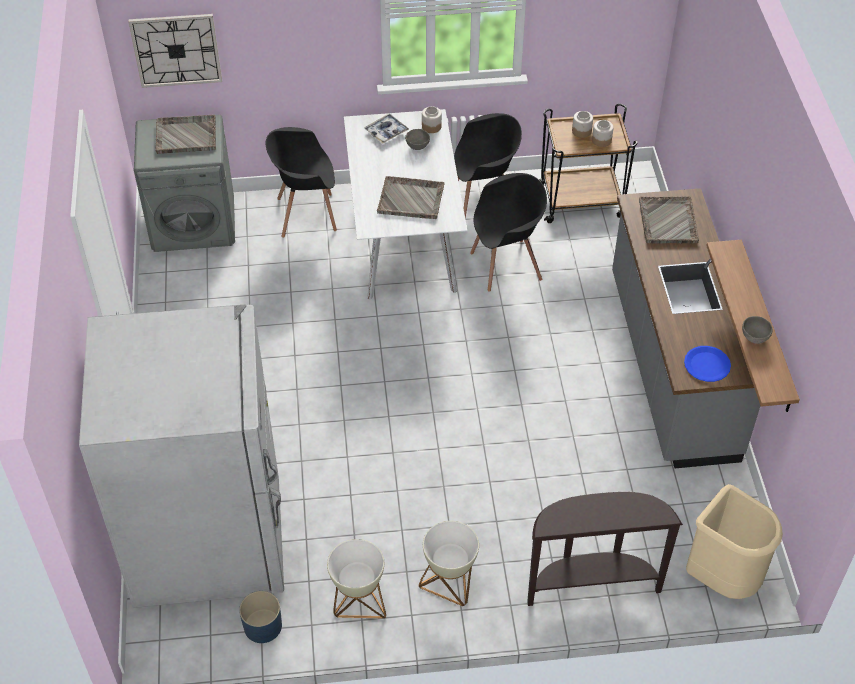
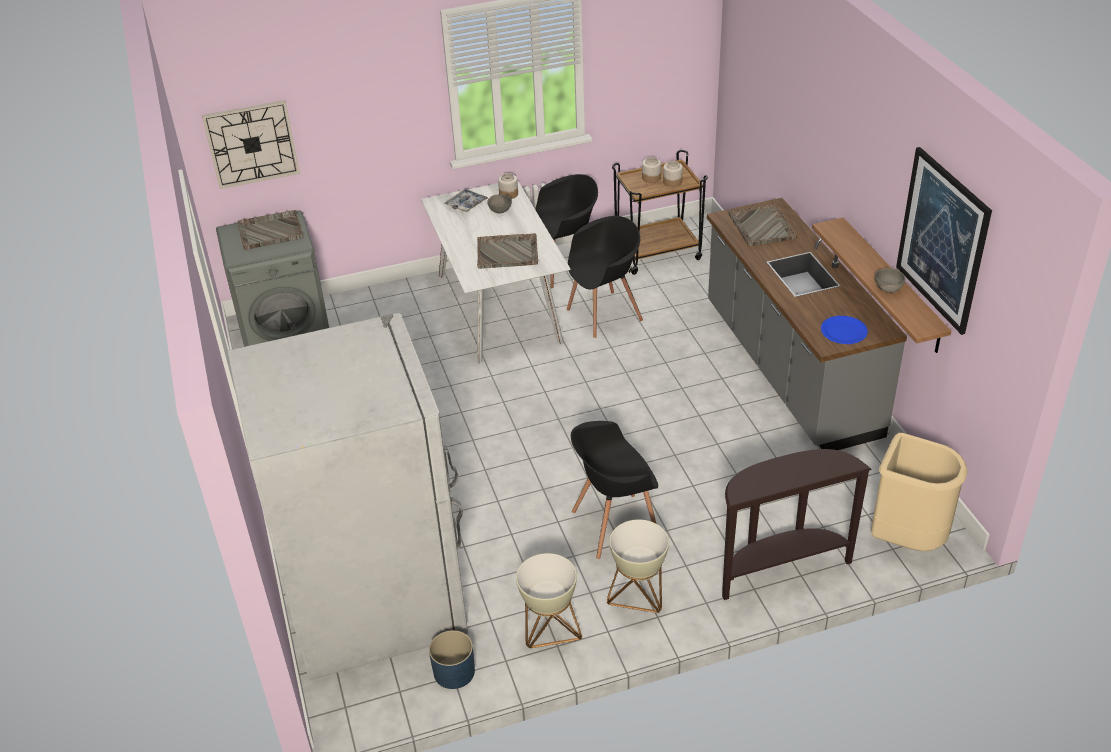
camera: 10 degrees left, 10 degrees down
black chair [266,127,337,238] -> black chair moved to [571,421,658,559]
none -> picture [896,147,992,335]

